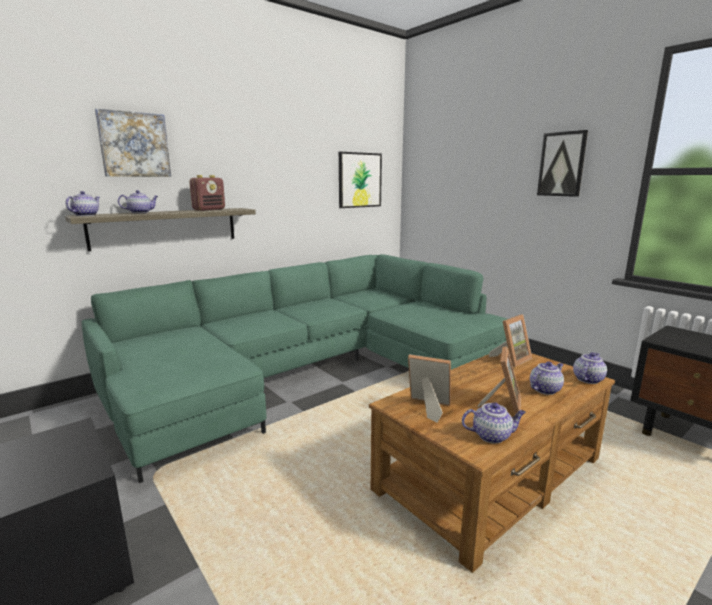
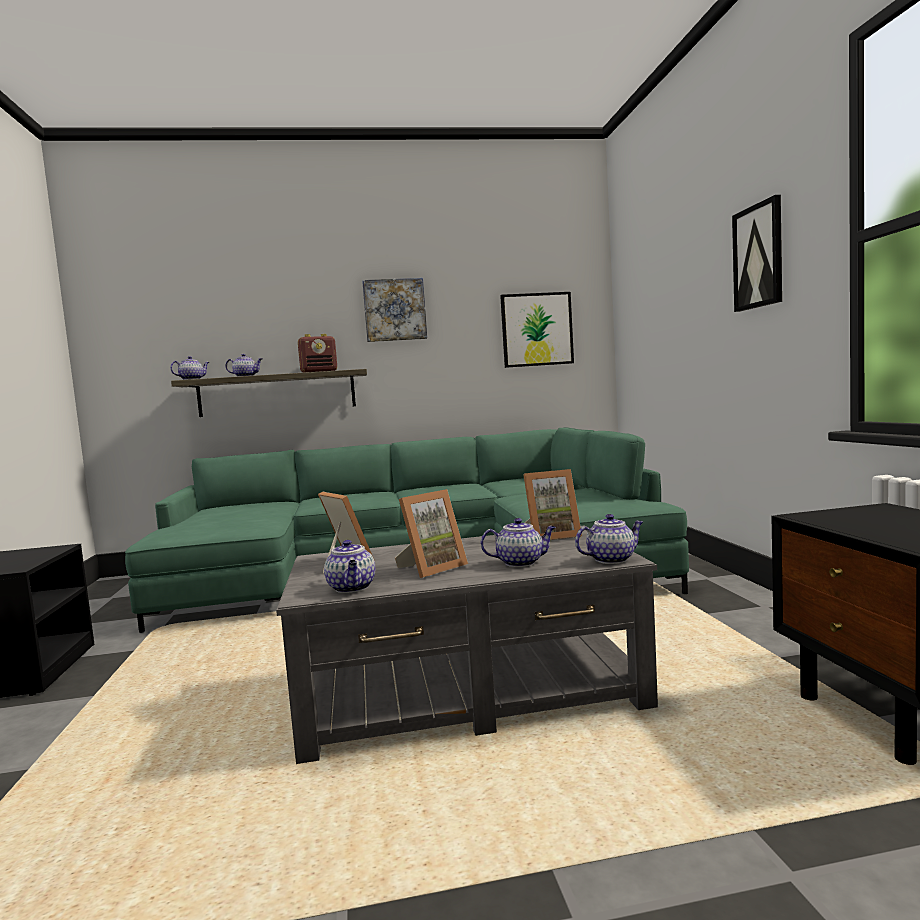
camera: 30 degrees right, 10 degrees down
picture [95,109,171,177] -> picture moved to [362,278,427,342]
brown coffee table [369,350,615,573] -> grey coffee table [276,525,658,764]
teapot [462,402,526,443] -> teapot turned 45 degrees clockwise [324,540,375,593]

